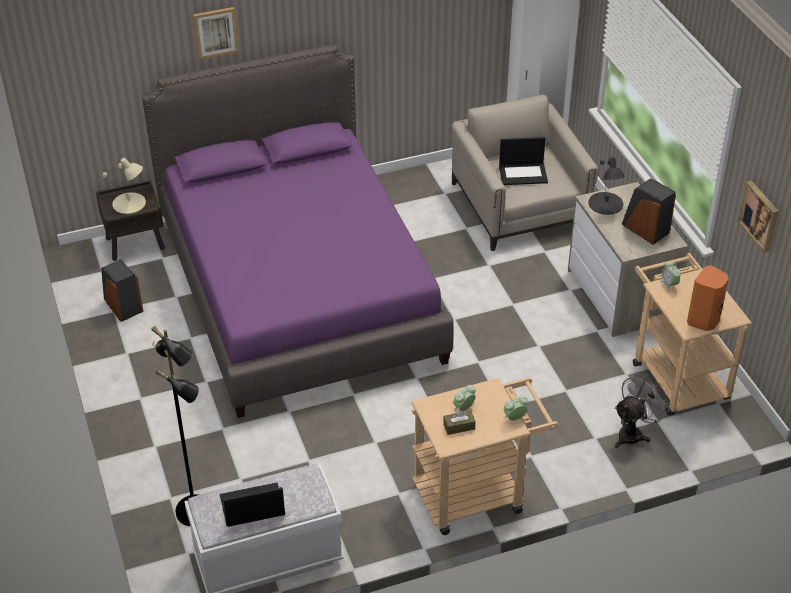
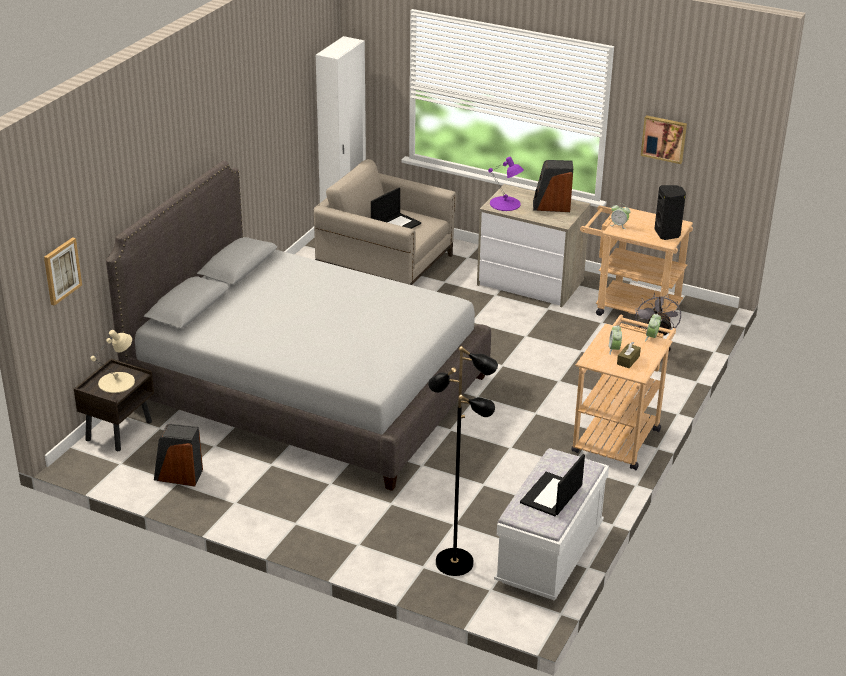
camera: 45 degrees left, 10 degrees down
purple bed [142,44,454,418] -> grey bed [106,161,491,491]
picture [193,7,239,59] -> picture moved to [44,237,82,306]
black table lamp [588,157,625,215] -> purple table lamp [488,157,524,211]
orange speaker [687,265,729,331] -> black speaker [654,185,686,240]

